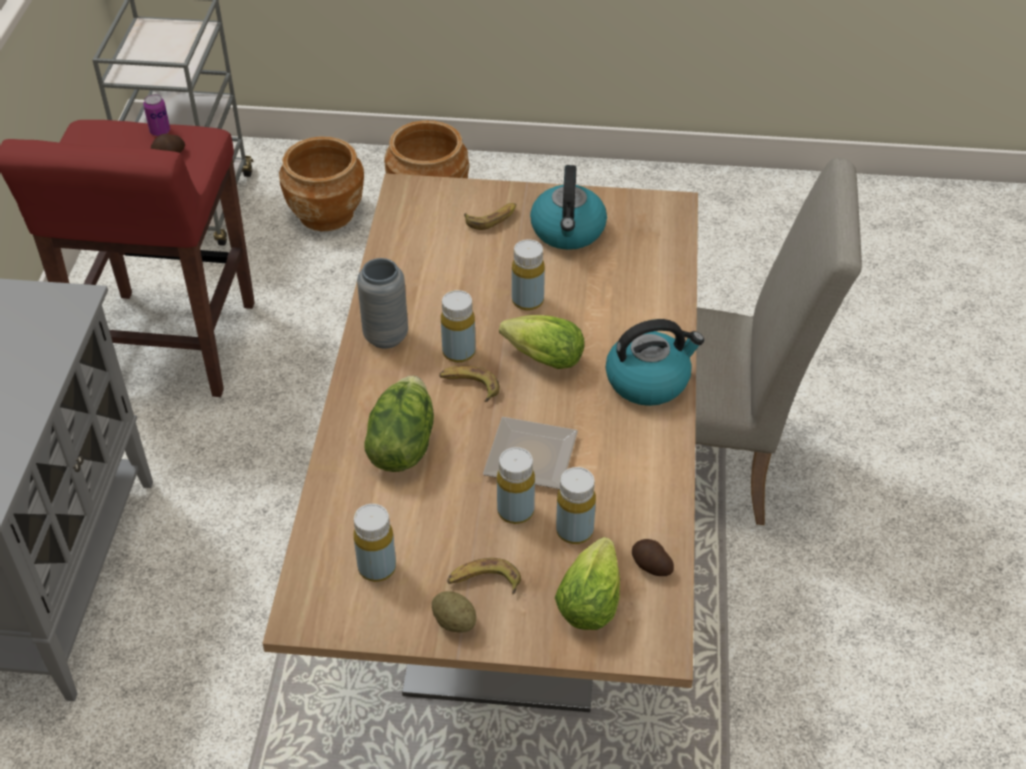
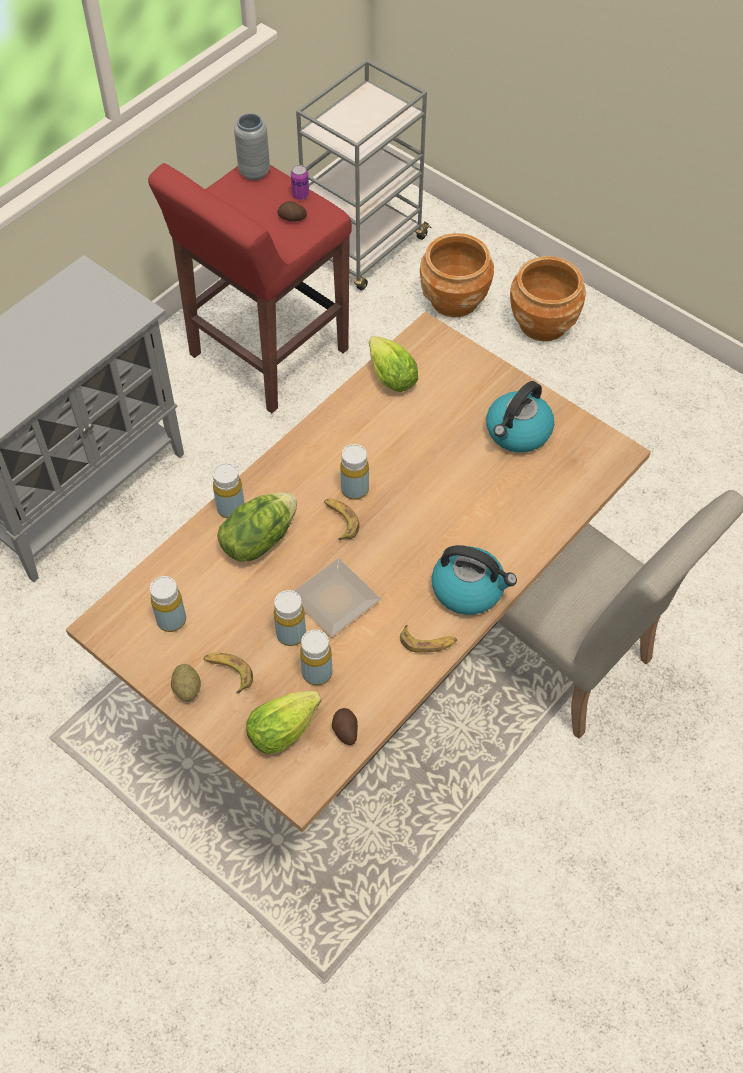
camera: 35 degrees right, 10 degrees up
grey vase [357,258,408,349] -> grey vase moved to [234,113,270,180]
banana [464,203,516,230] -> banana moved to [400,625,457,653]
lettuce [499,315,585,369] -> lettuce moved to [369,336,418,392]
yellow bottle [512,239,545,310] -> yellow bottle moved to [213,463,244,519]

